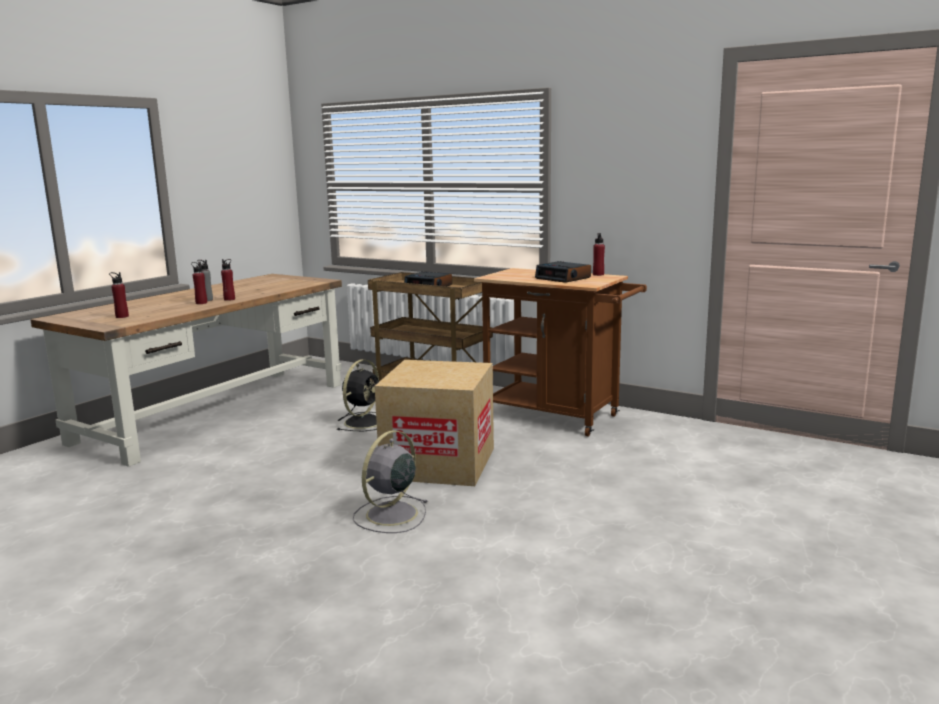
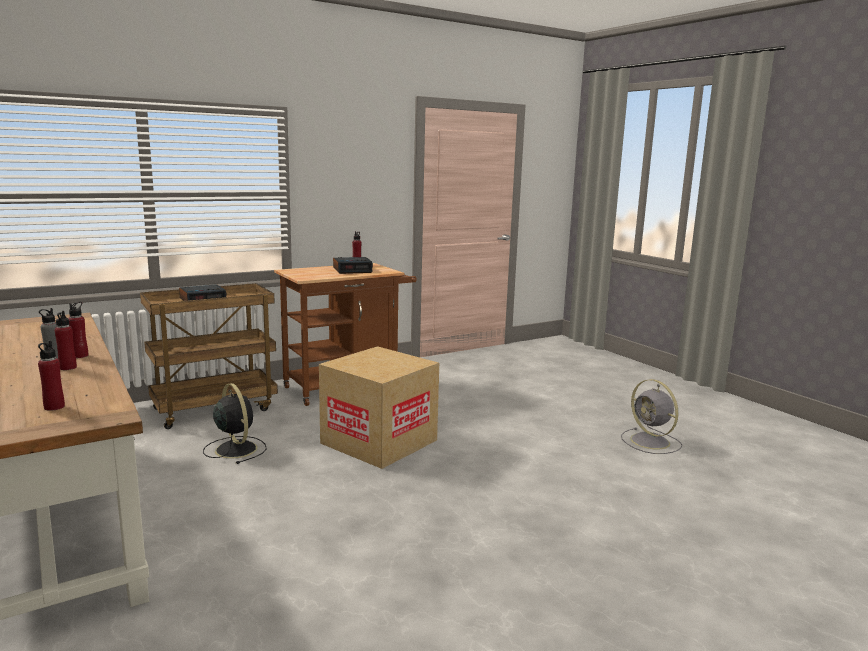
camera: 65 degrees left, 0 degrees up
grey fan [353,430,428,533] -> grey fan moved to [621,379,682,454]

